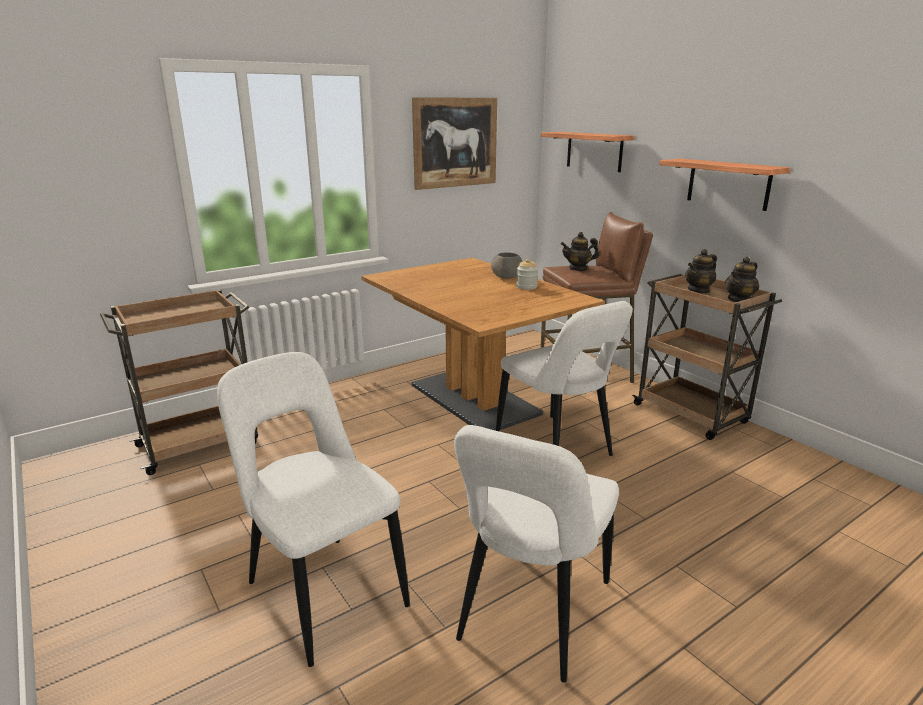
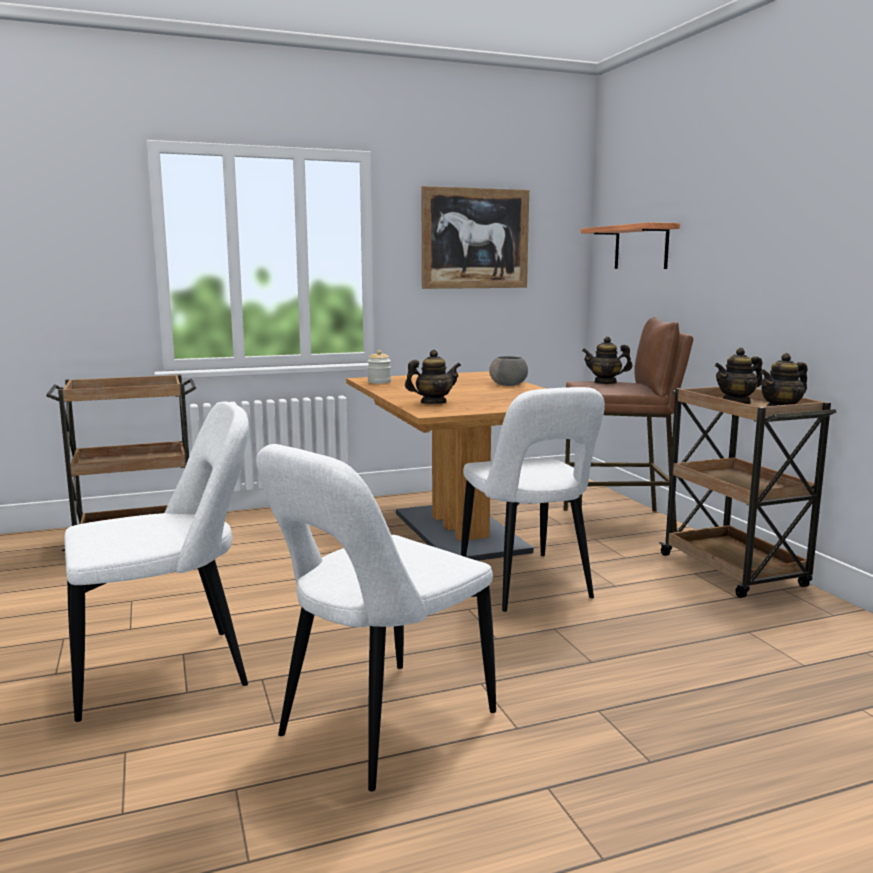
camera: 15 degrees right, 10 degrees down
white chair [217,352,410,667] -> white chair turned 90 degrees clockwise [64,402,249,722]
jar [516,259,538,290] -> jar moved to [367,350,391,384]
shelf [659,159,791,211] -> none
none -> teapot [405,350,461,404]

